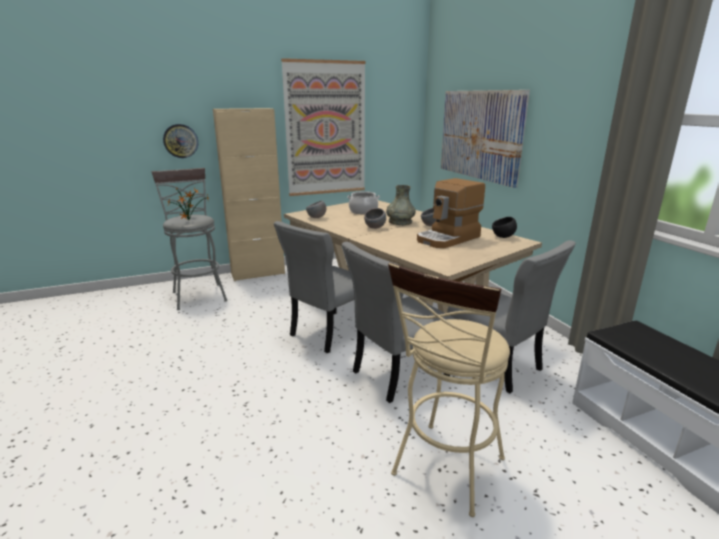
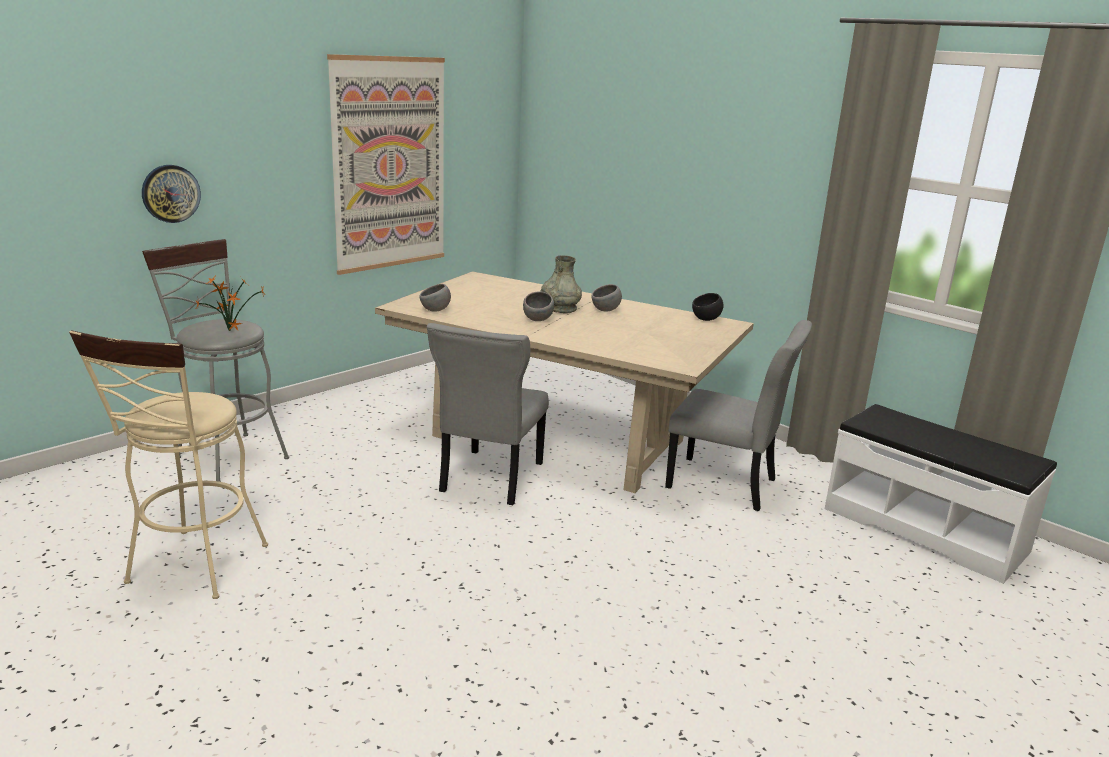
camera: 25 degrees left, 0 degrees up
beige cabinet [213,108,285,281] -> none
grey chair [342,242,455,403] -> none
cooking pot [347,191,380,214] -> none
beige stool [388,263,510,517] -> beige stool moved to [69,330,268,599]
coffee machine [417,178,485,248] -> none
picture [441,90,530,188] -> none

